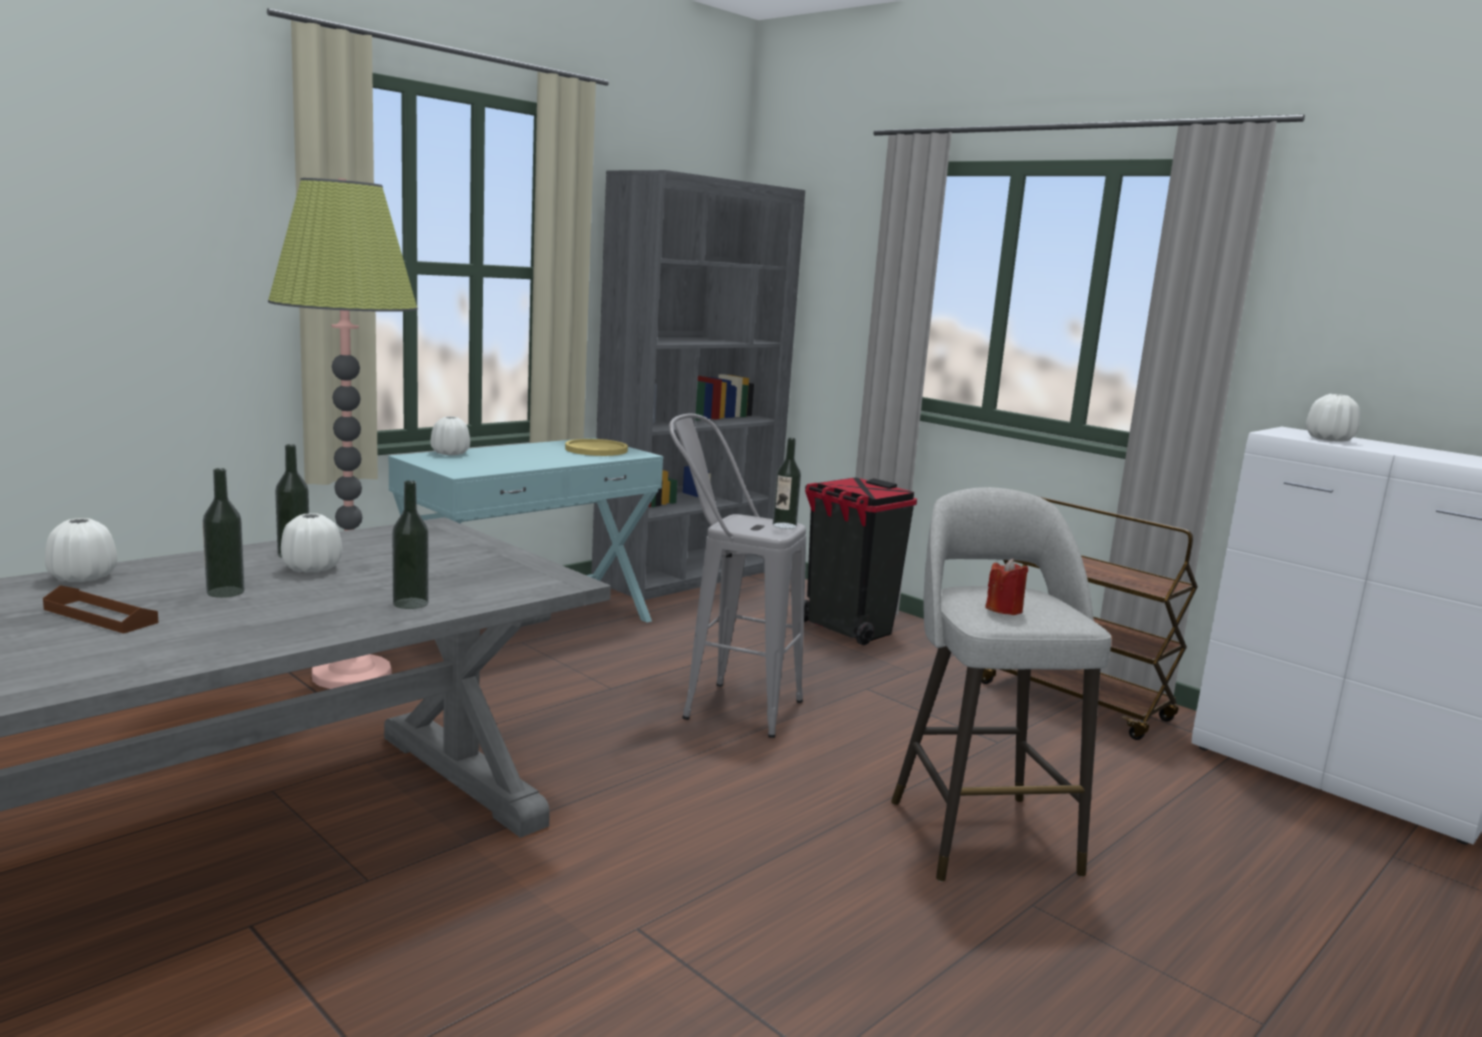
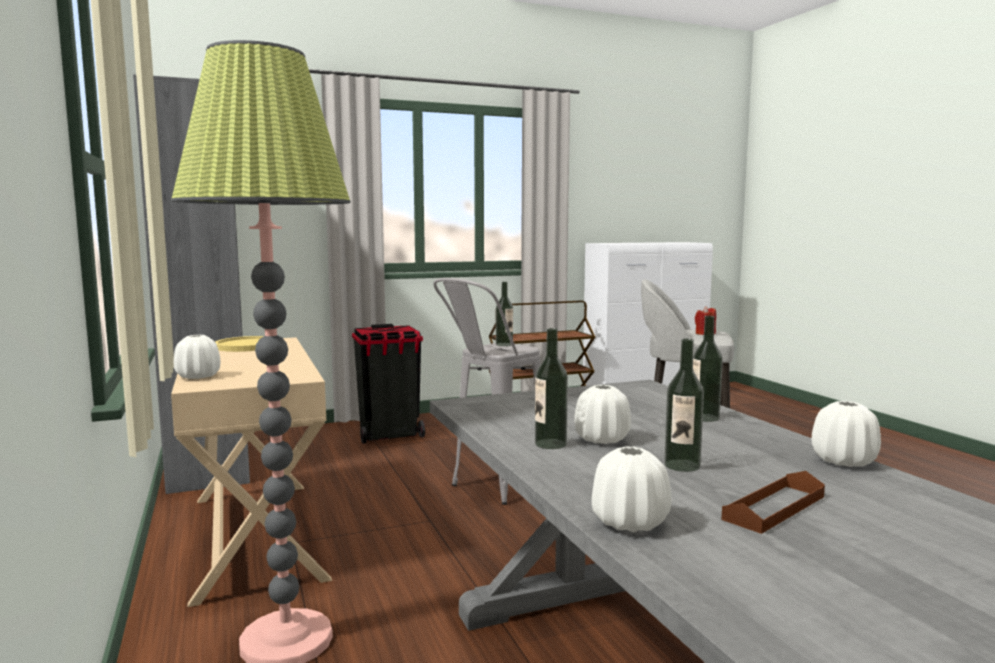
camera: 65 degrees left, 5 degrees down
turquoise console table [388,438,663,623] -> beige console table [171,337,332,607]
white vase [1306,394,1360,441] -> white vase moved to [811,401,881,467]

